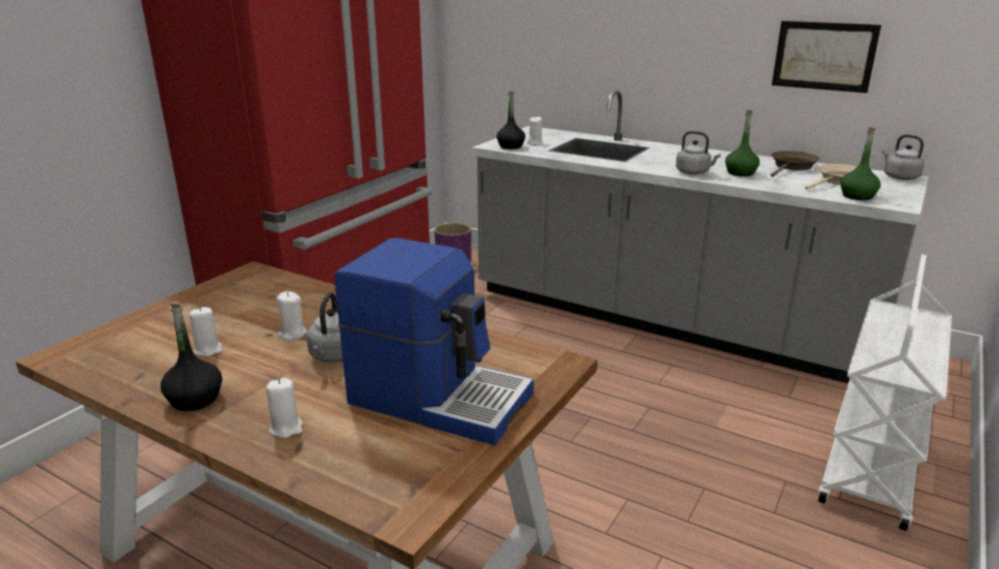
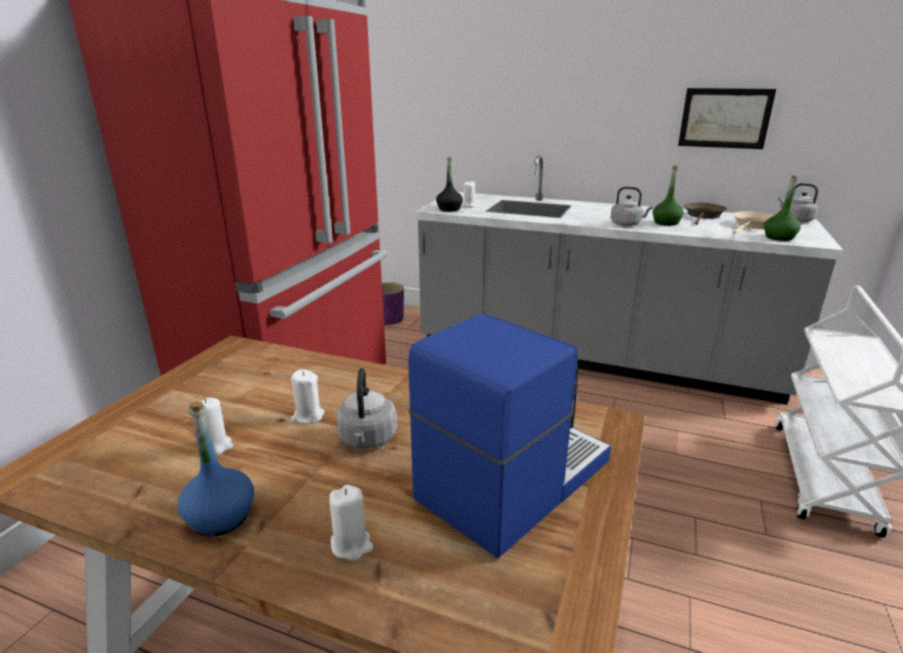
camera: 10 degrees left, 0 degrees up
black bottle [161,301,222,411] -> blue bottle [178,401,254,536]
coffee machine [335,238,534,445] -> coffee machine turned 60 degrees counterclockwise [408,314,611,558]

